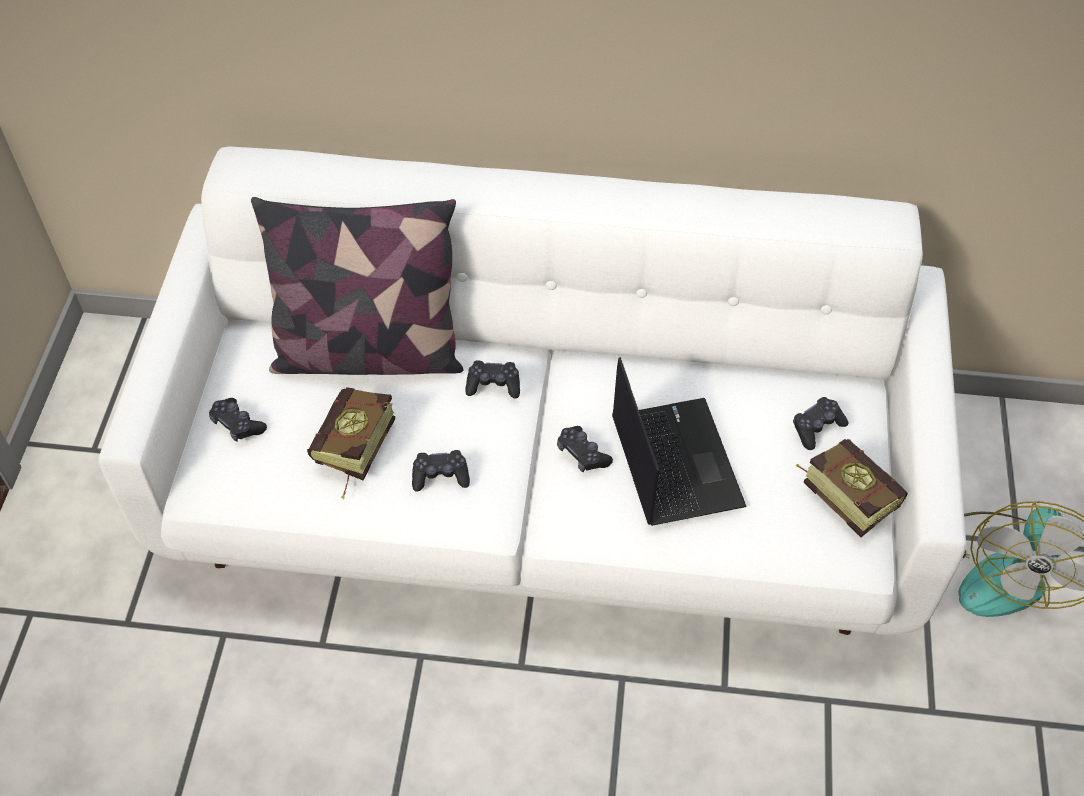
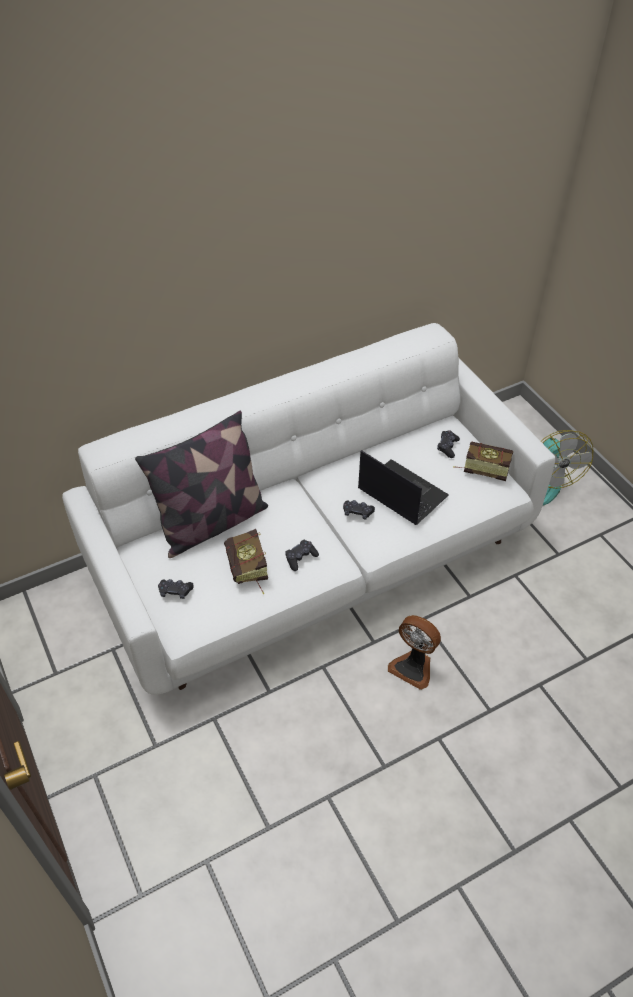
camera: 35 degrees left, 5 degrees down
black game controller [465,360,520,398] -> none
none -> fan [388,615,441,690]

